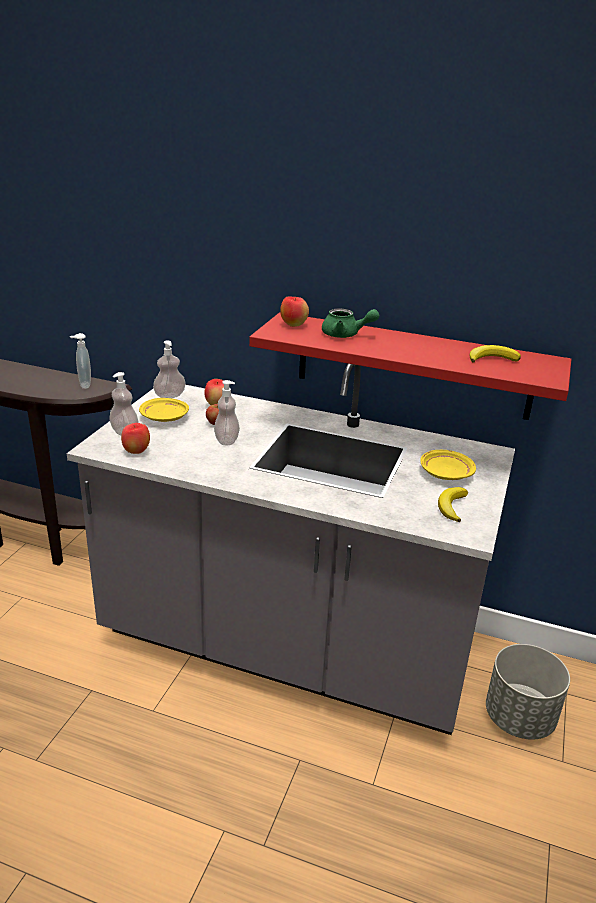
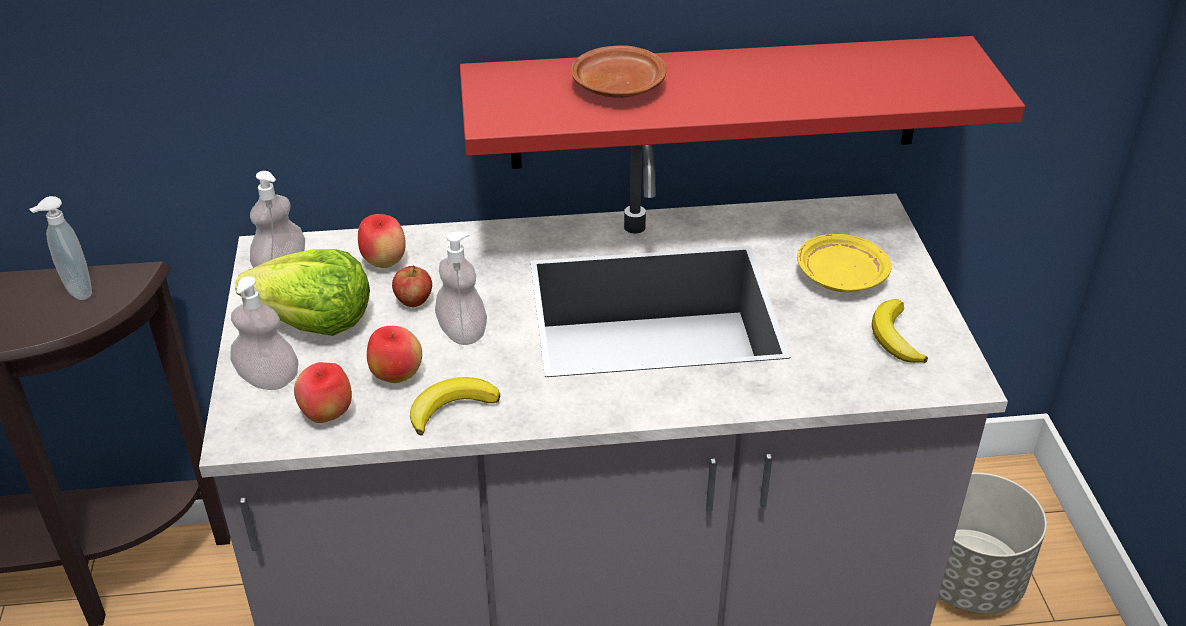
camera: 25 degrees left, 10 degrees up
yellow plate [139,398,189,422] -> lettuce [235,249,370,336]
apple [280,296,309,327] -> apple moved to [367,326,422,383]
green teapot [322,308,379,338] -> brown plate [571,45,667,98]
banana [470,345,521,363] -> banana moved to [410,377,500,436]

